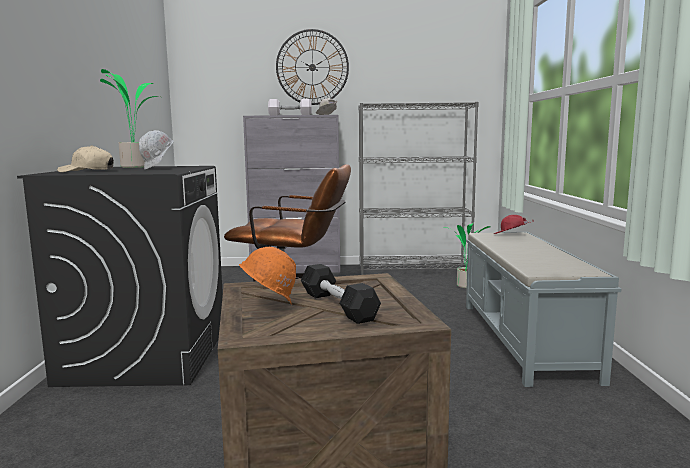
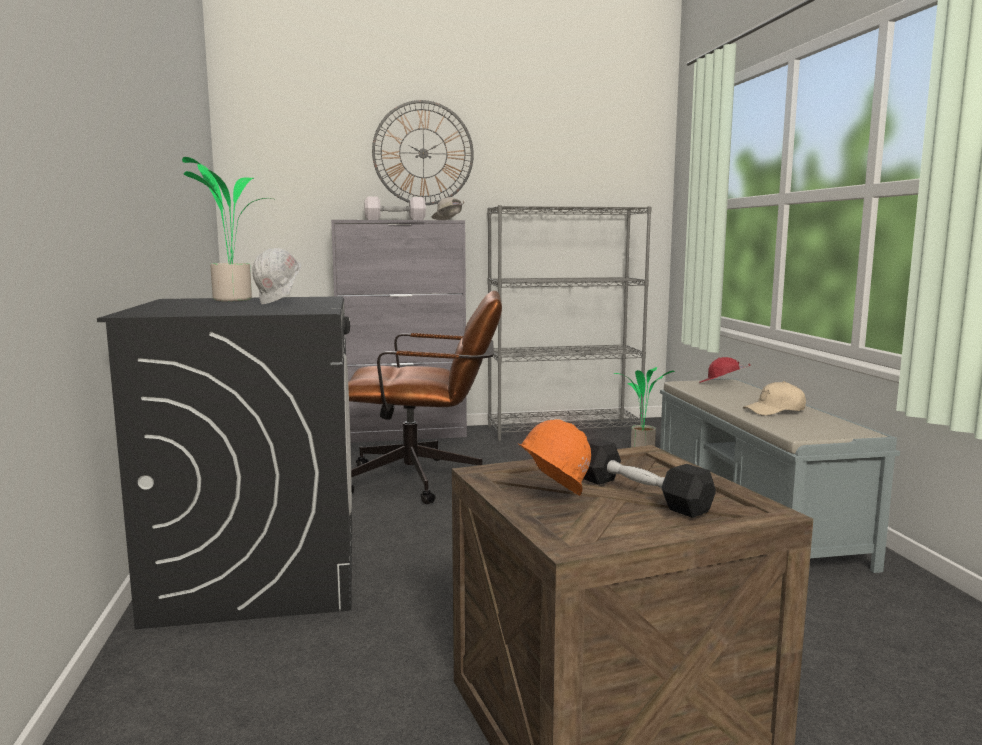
camera: 10 degrees left, 0 degrees up
beige cap [57,145,114,172] -> beige cap moved to [743,381,806,416]

